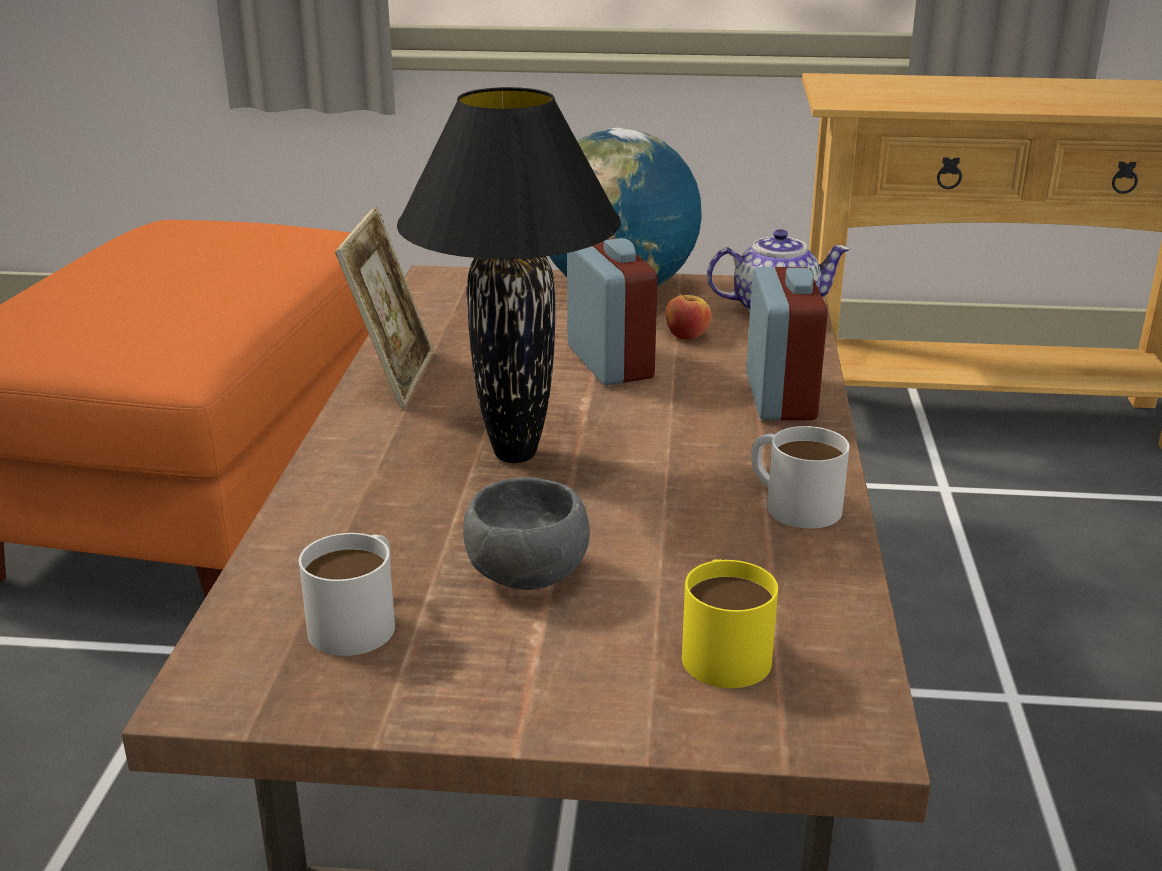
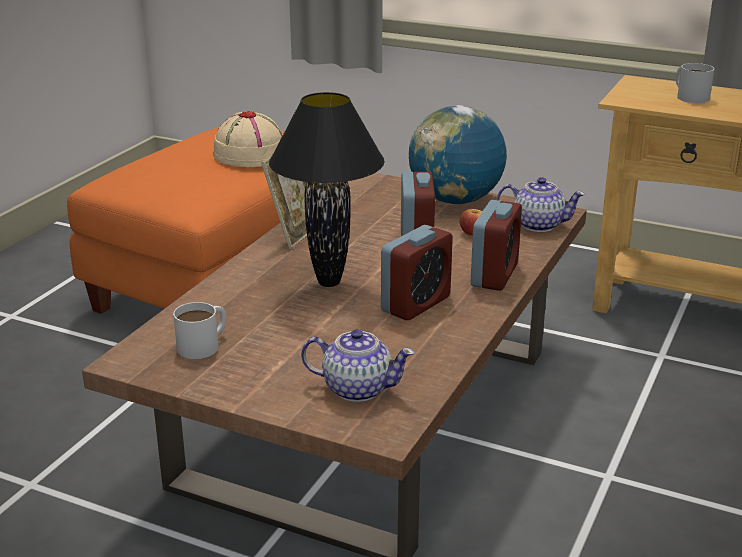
camera: 20 degrees right, 0 degrees up
grey bowl [463,477,590,590] -> none
yellow mug [682,559,778,688] -> teapot [301,329,415,402]
white mug [751,426,849,529] -> white mug moved to [676,63,714,103]
none -> beige hat [213,111,283,167]
none -> alarm clock [381,225,453,320]

